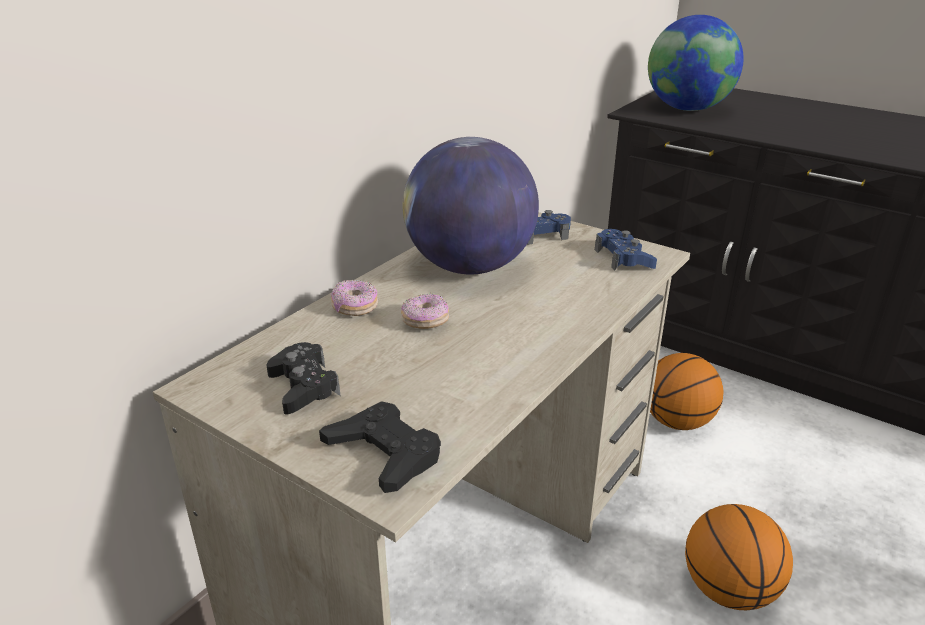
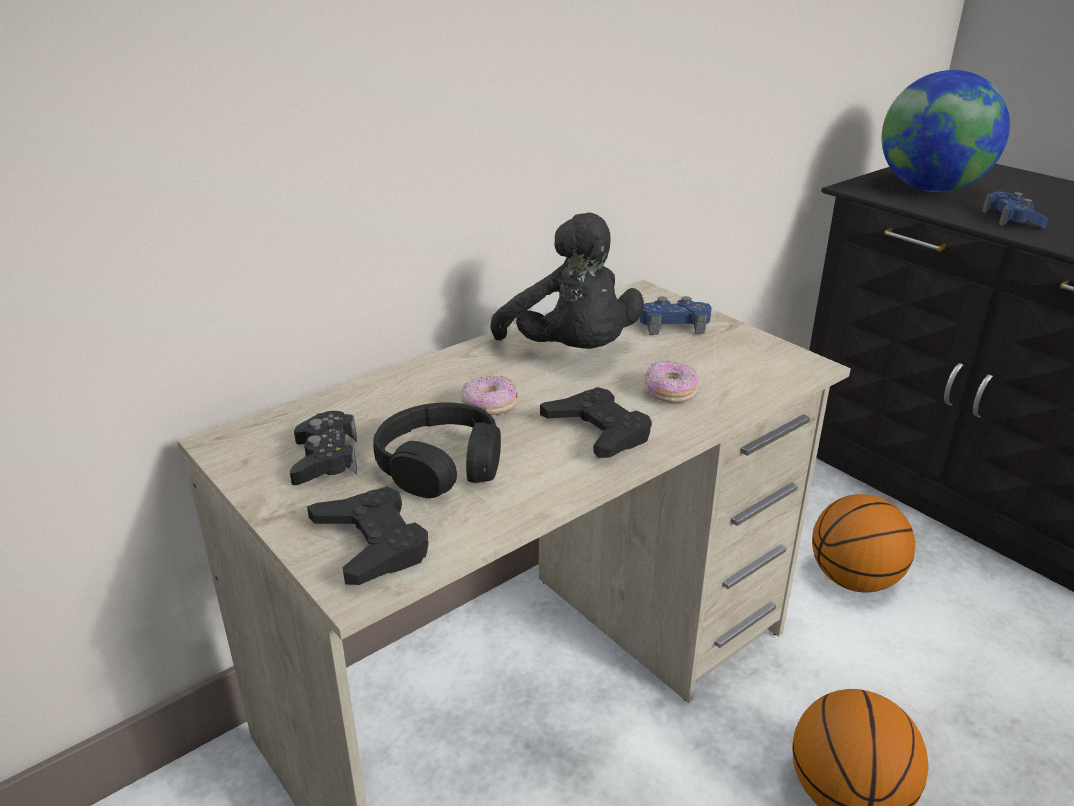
camera: 15 degrees right, 0 degrees up
donut [331,280,378,316] -> donut moved to [644,360,698,403]
globe [402,137,539,275] -> black plush toy [490,213,644,349]
blue game controller [595,229,657,271] -> blue game controller moved to [982,192,1048,228]
none -> black headphones [373,402,501,498]
none -> black game controller [540,387,652,458]

